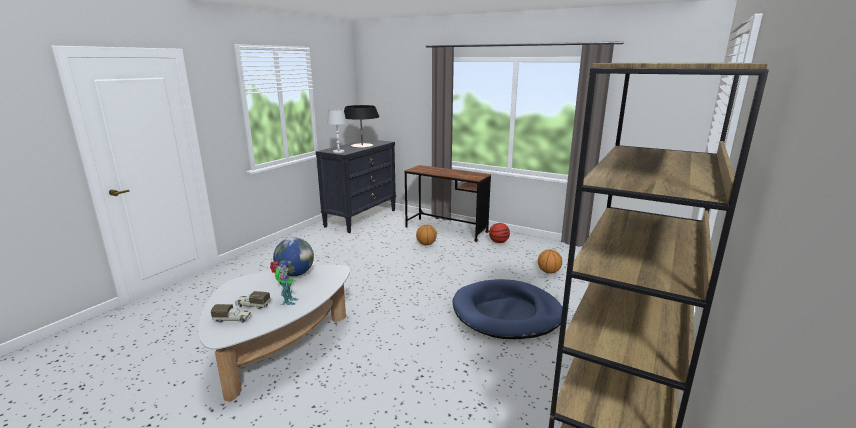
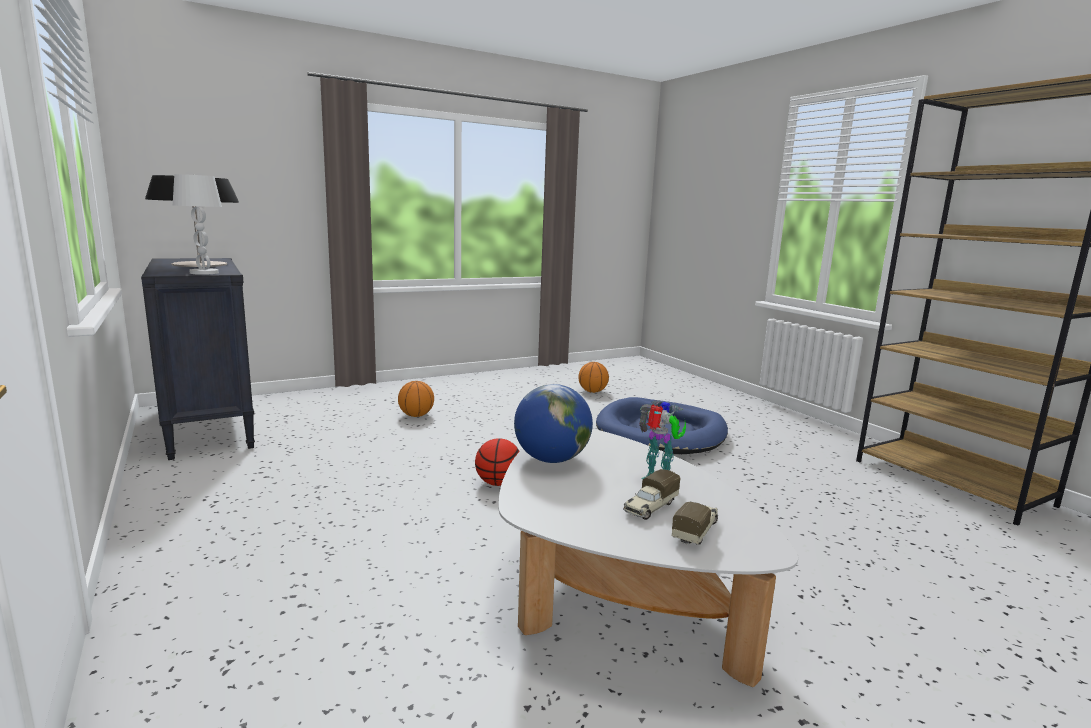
camera: 60 degrees left, 5 degrees down
brown desk [405,165,491,242] -> none
basketball [489,223,510,243] -> basketball moved to [475,438,520,486]

